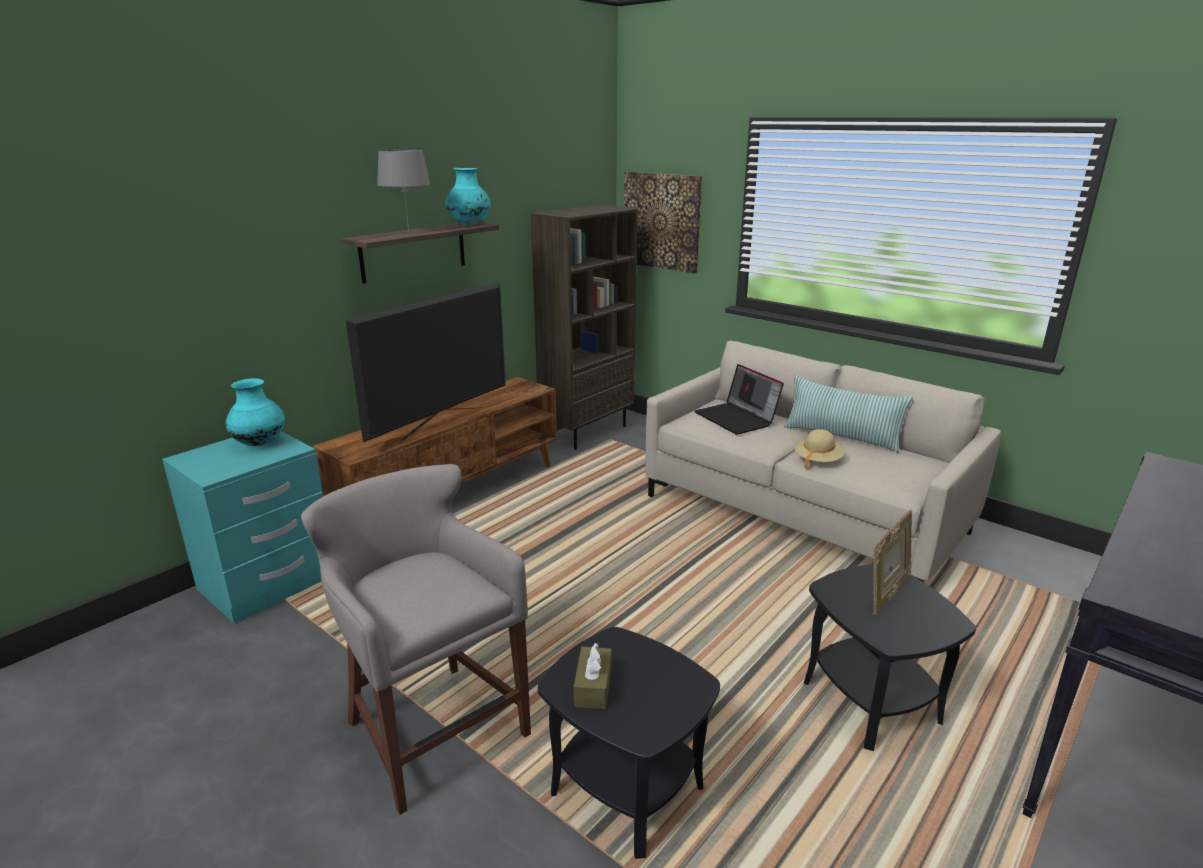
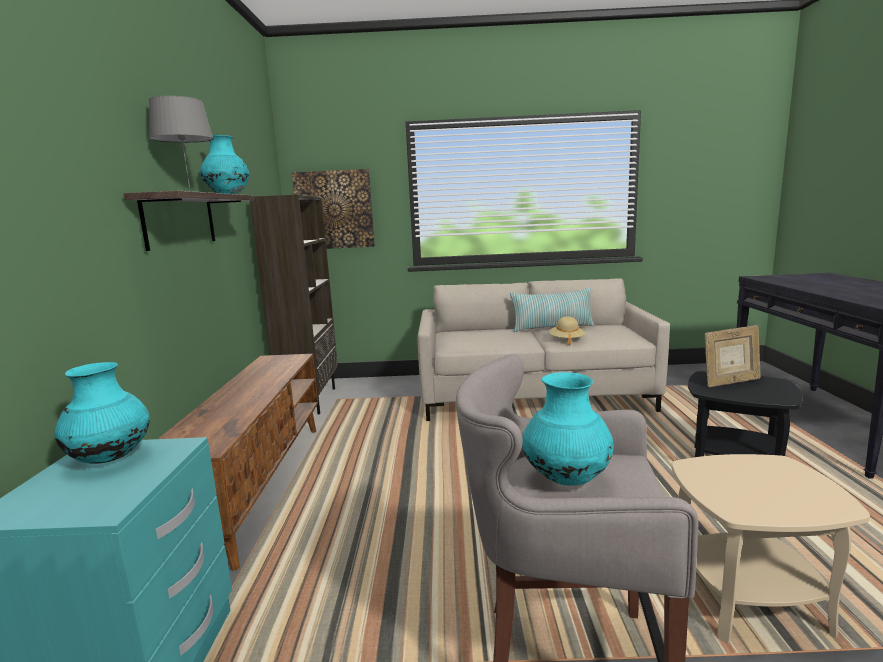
camera: 40 degrees left, 10 degrees down
television [346,283,506,444] -> none
black side table [538,627,720,859] -> beige side table [671,454,870,644]
brown tissue box [574,643,612,709] -> none
laptop [695,364,784,435] -> none
picture frame [873,509,912,615] -> picture frame turned 75 degrees clockwise [705,325,761,387]
none -> turquoise vase [522,372,614,486]

